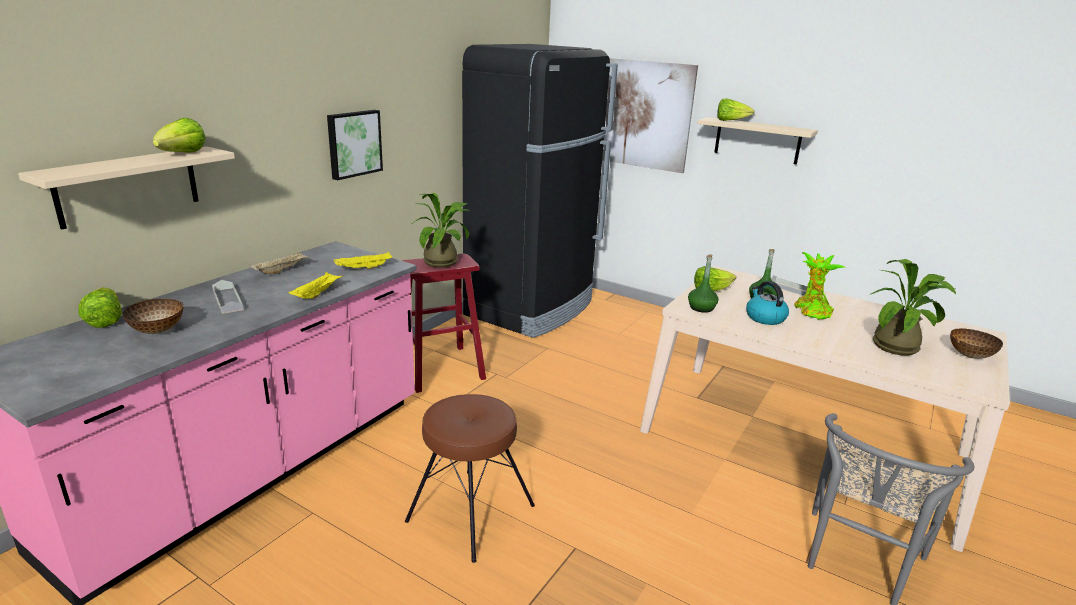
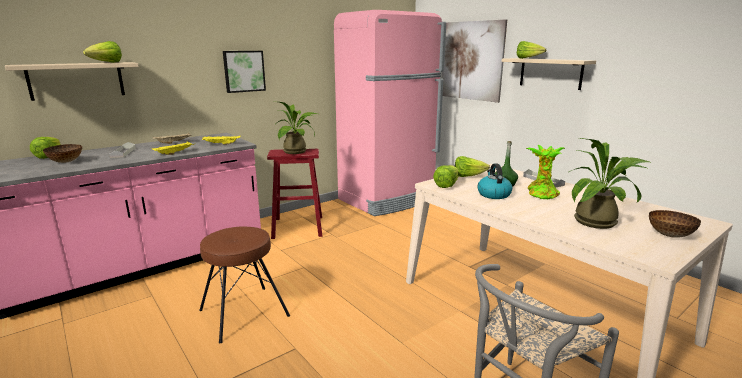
camera: 20 degrees right, 5 degrees down
black fridge [462,44,618,338] -> pink fridge [334,10,446,216]
green bottle [688,254,719,313] -> lettuce [433,165,458,188]

